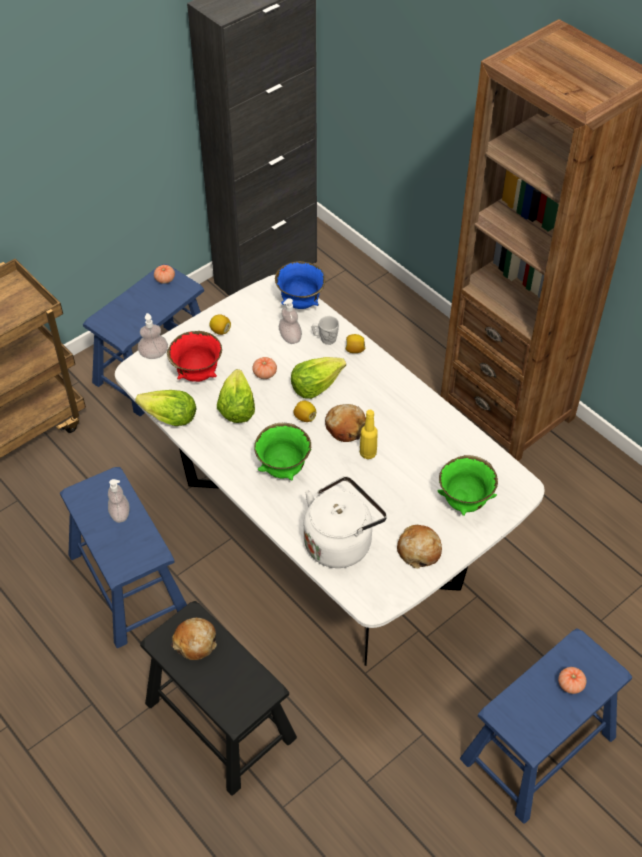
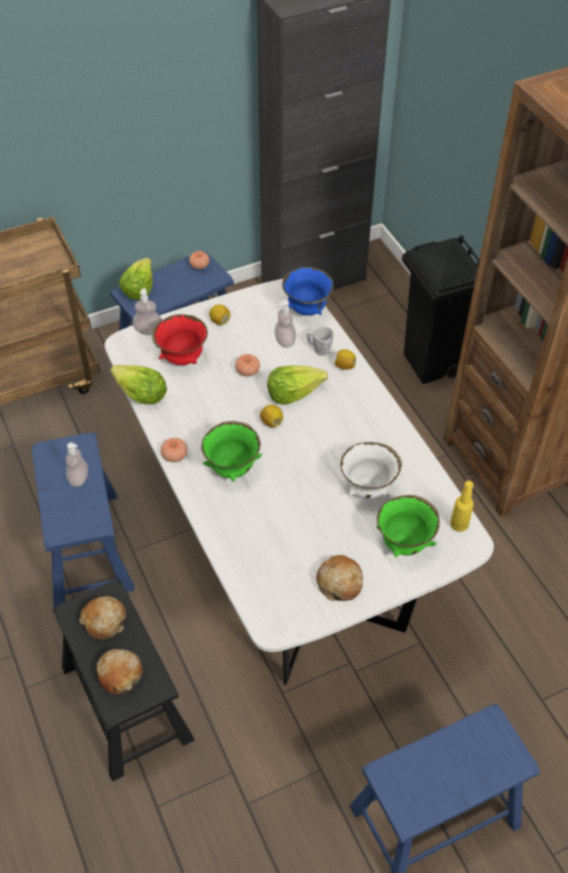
camera: 15 degrees right, 0 degrees up
lettuce [217,369,255,423] -> lettuce moved to [119,258,153,300]
white kettle [304,476,387,568] -> none
bread [325,404,366,442] -> bread moved to [97,649,143,695]
yellow bottle [360,410,378,459] -> yellow bottle moved to [450,481,474,532]
tomato [558,667,586,694] -> tomato moved to [161,438,187,462]
none -> white bowl [340,442,402,499]
none -> black trash can [402,235,479,384]

